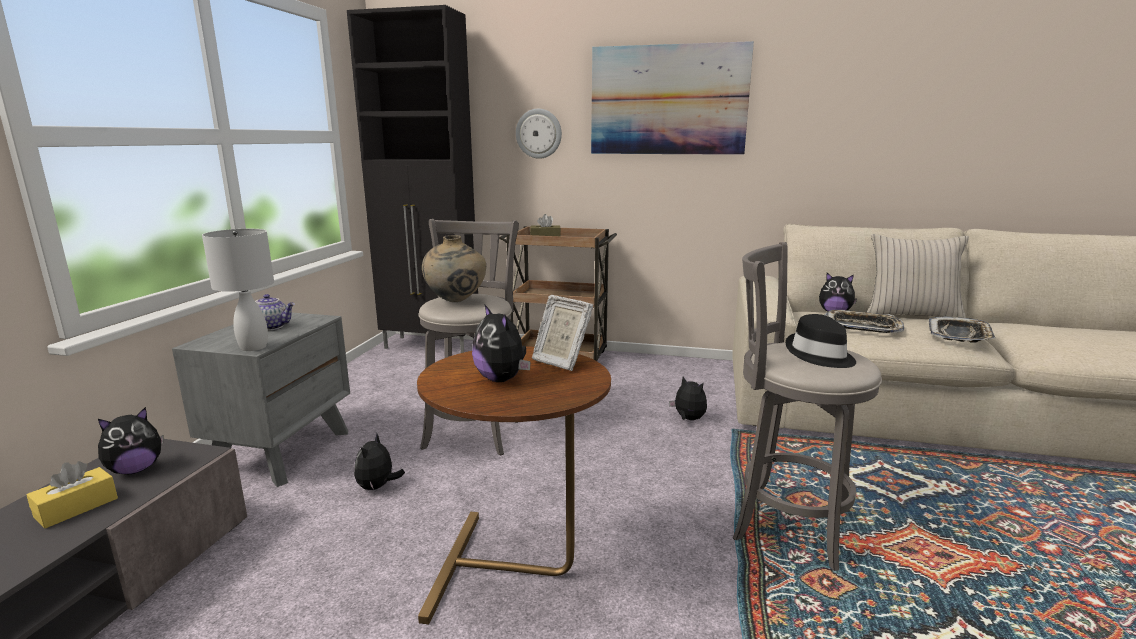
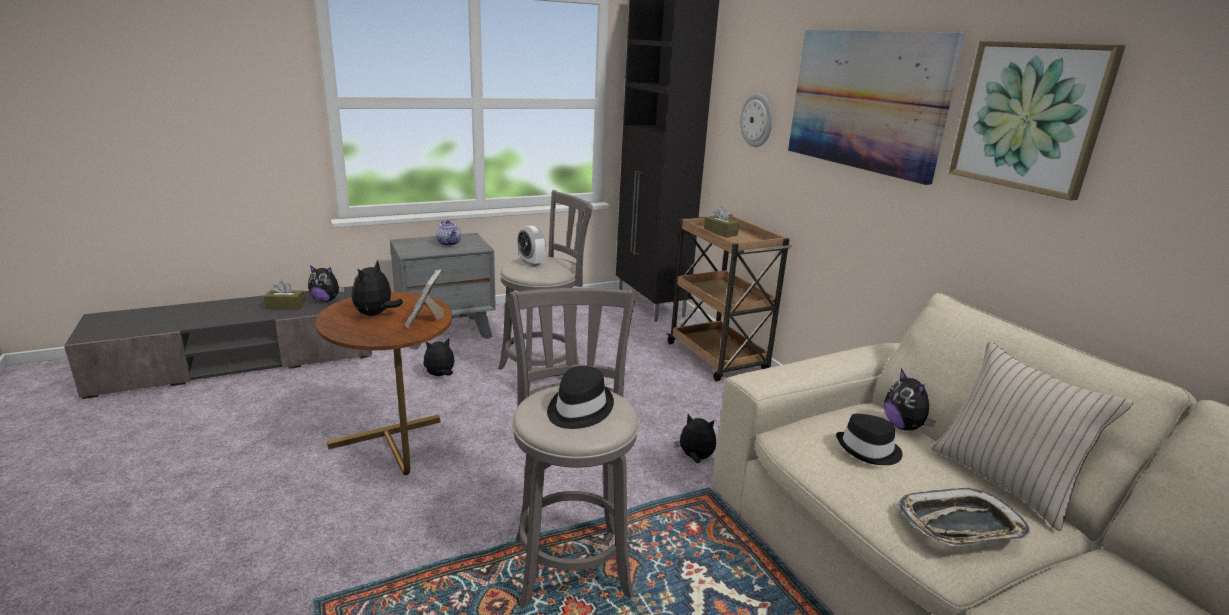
camera: 50 degrees right, 5 degrees up
yellow tissue box [27,461,118,528] -> brown tissue box [264,281,305,310]
white table lamp [202,229,274,351] -> none
beige vase [422,235,486,302] -> alarm clock [517,226,546,267]
plush toy [669,376,707,420] -> plush toy turned 75 degrees counterclockwise [674,414,716,463]
tray [824,310,904,333] -> black hat [836,414,903,465]
none -> picture [949,41,1126,200]

